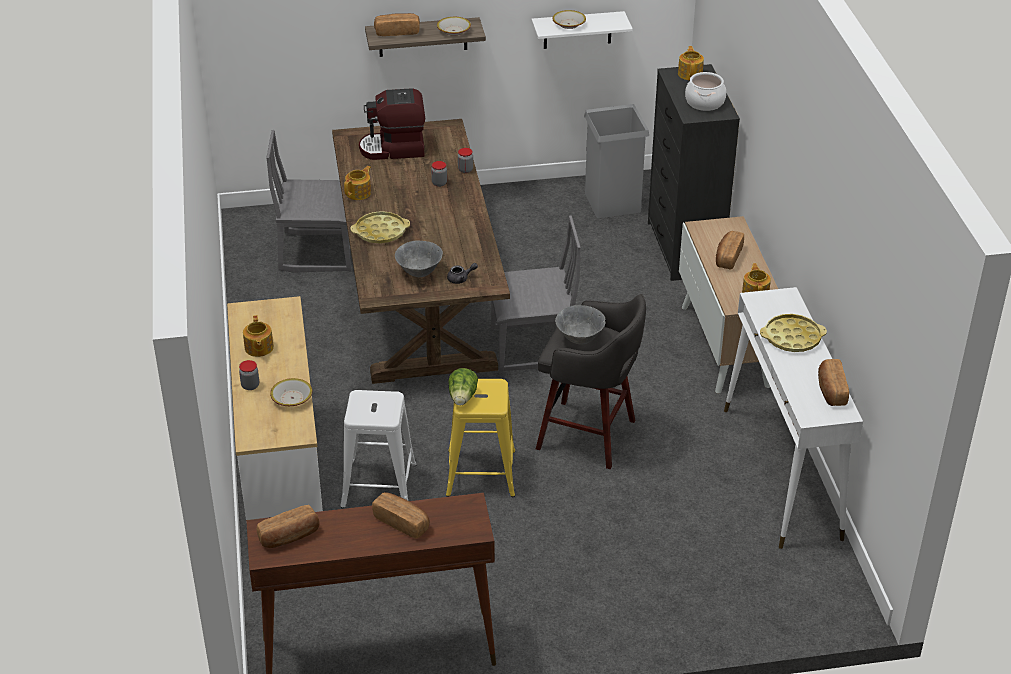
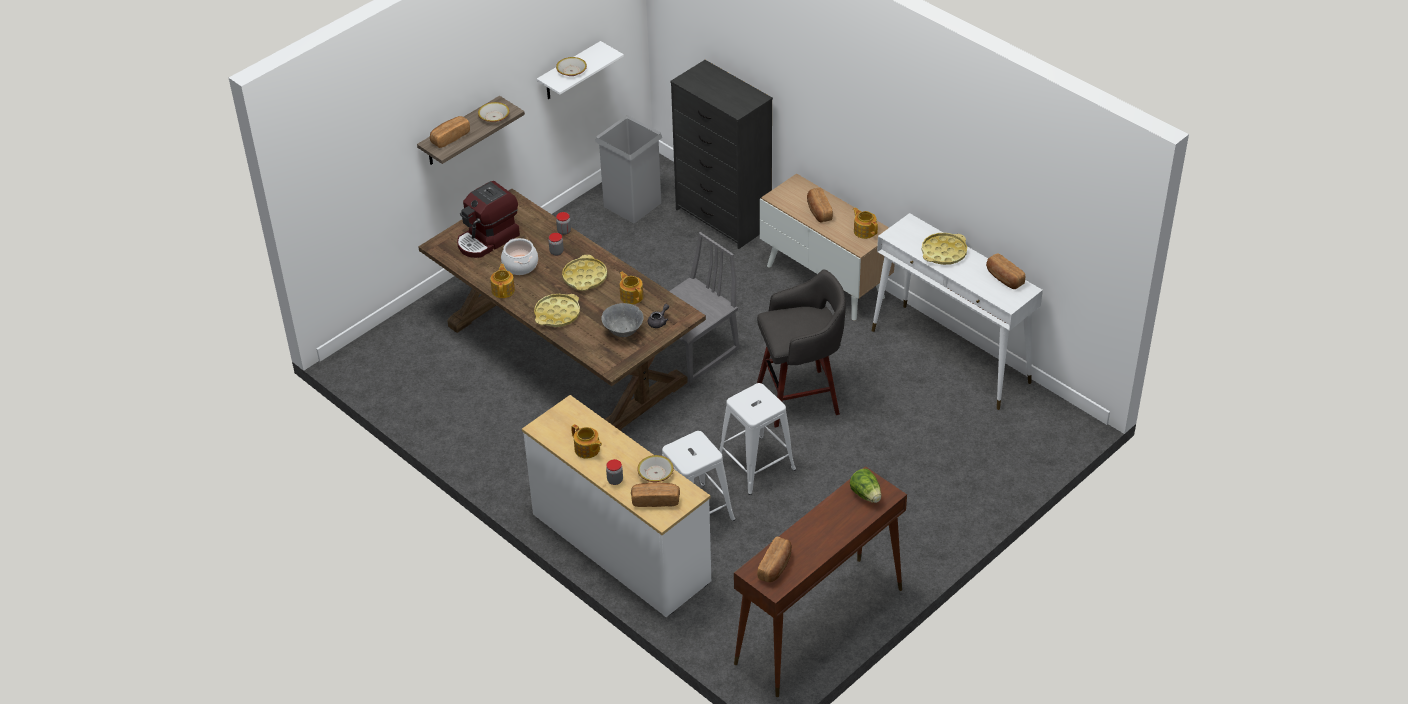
camera: 35 degrees left, 5 degrees up
grey chair [266,130,351,273] -> none
bread [372,492,430,539] -> bread moved to [631,482,680,507]
yellow stool [446,379,515,497] -> white stool [719,383,796,495]
lettuce [448,368,478,405] -> lettuce moved to [850,469,881,503]
grey bowl [555,305,606,345] -> none
teapot [678,46,704,80] -> teapot moved to [620,272,643,304]
cooking pot [685,72,726,111] -> cooking pot moved to [501,238,538,275]
none -> yellow tray [562,255,607,291]

